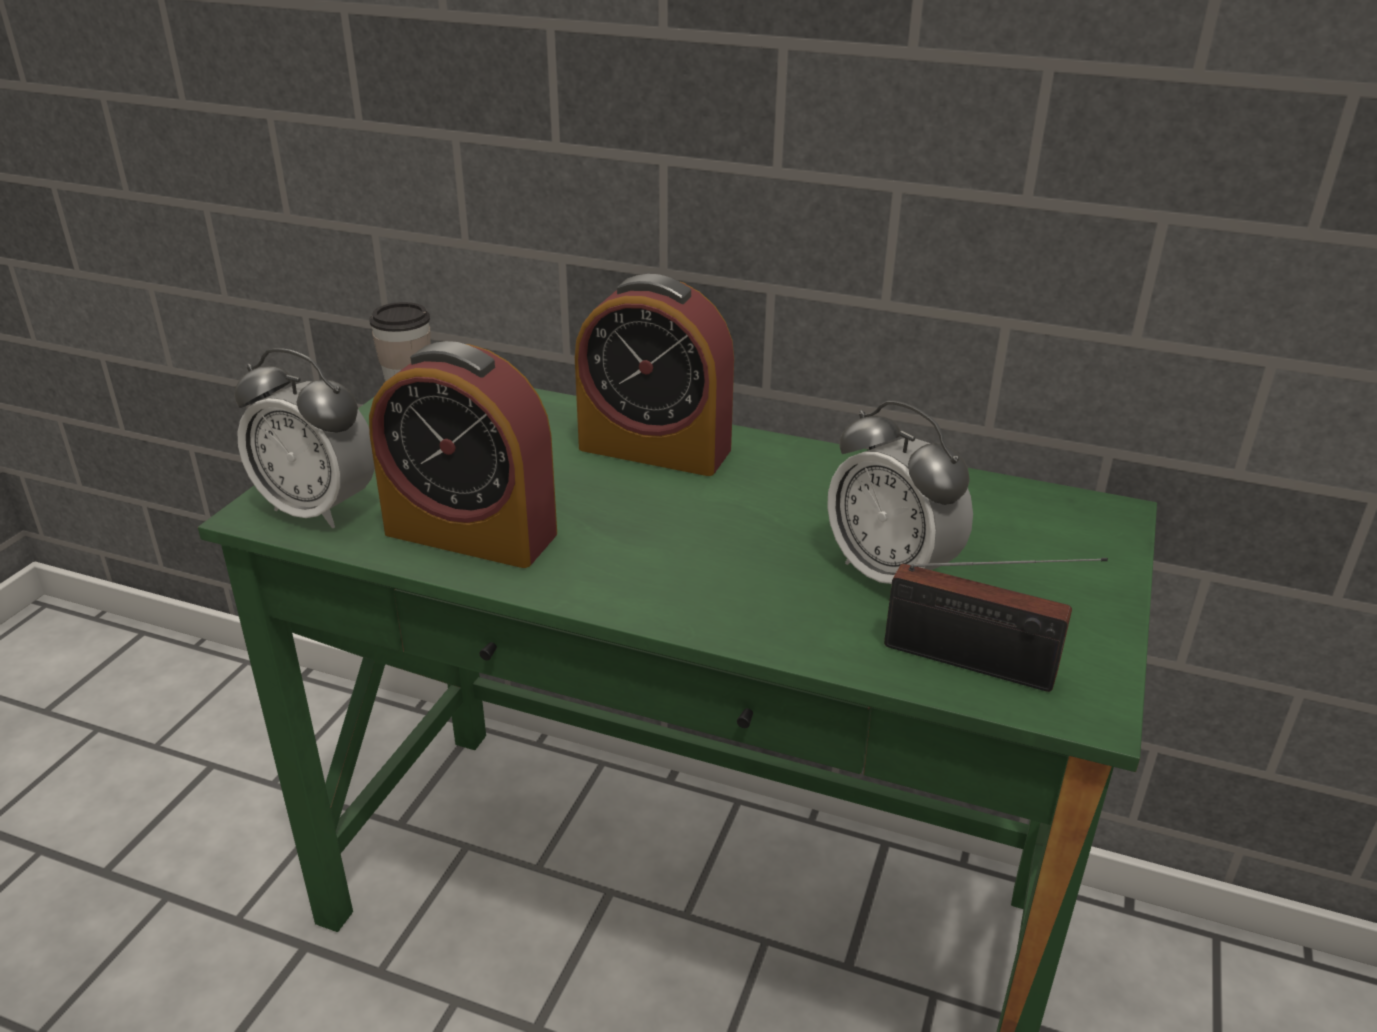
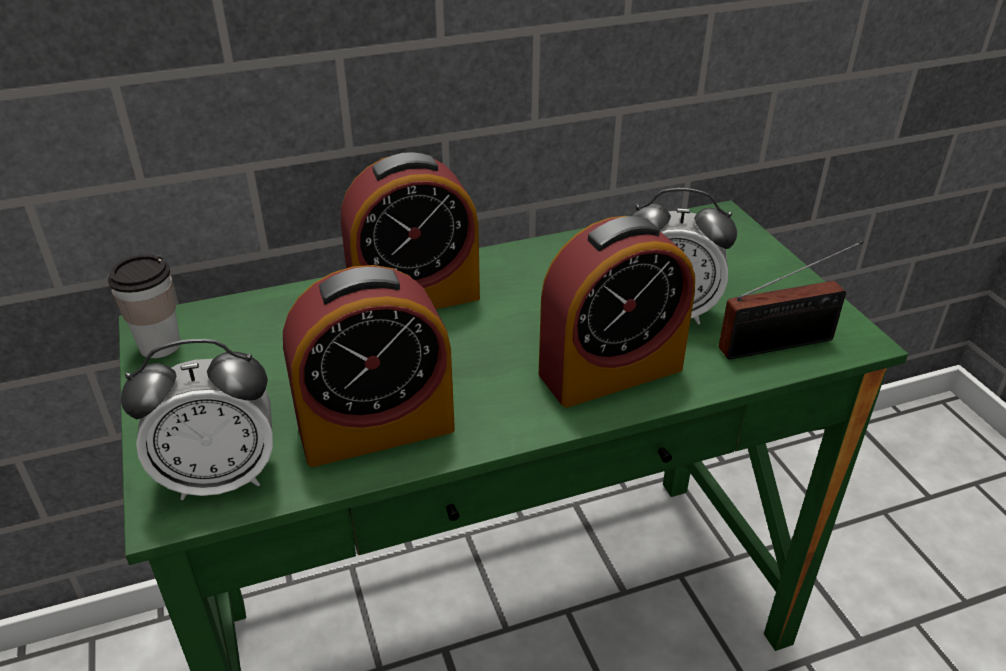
camera: 40 degrees left, 5 degrees up
none -> alarm clock [539,216,695,407]

